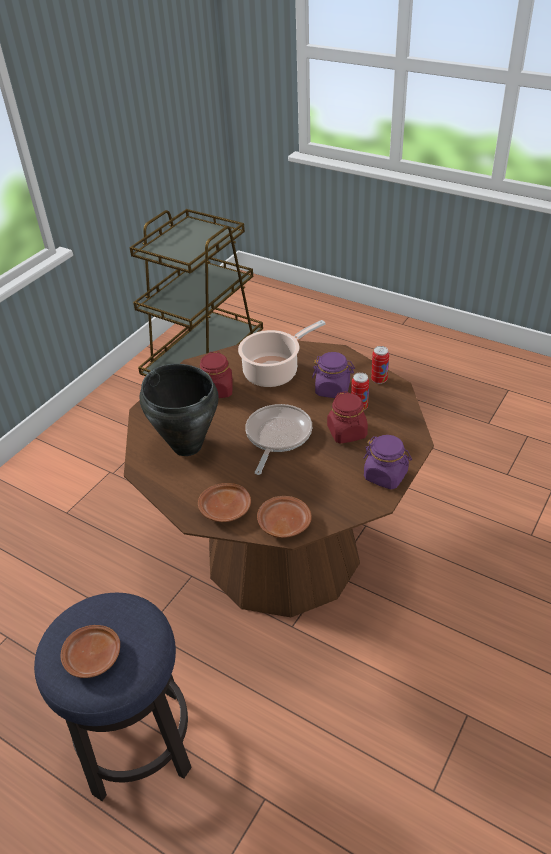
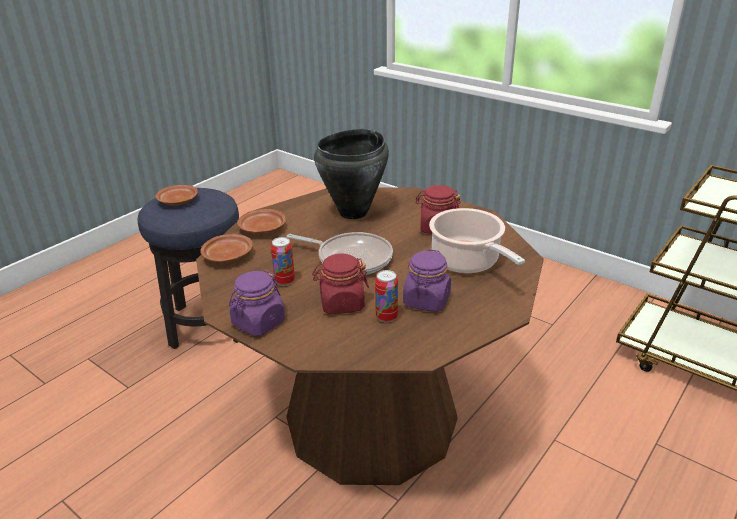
camera: 95 degrees right, 10 degrees down
can [371,346,389,384] -> can moved to [271,237,295,286]

